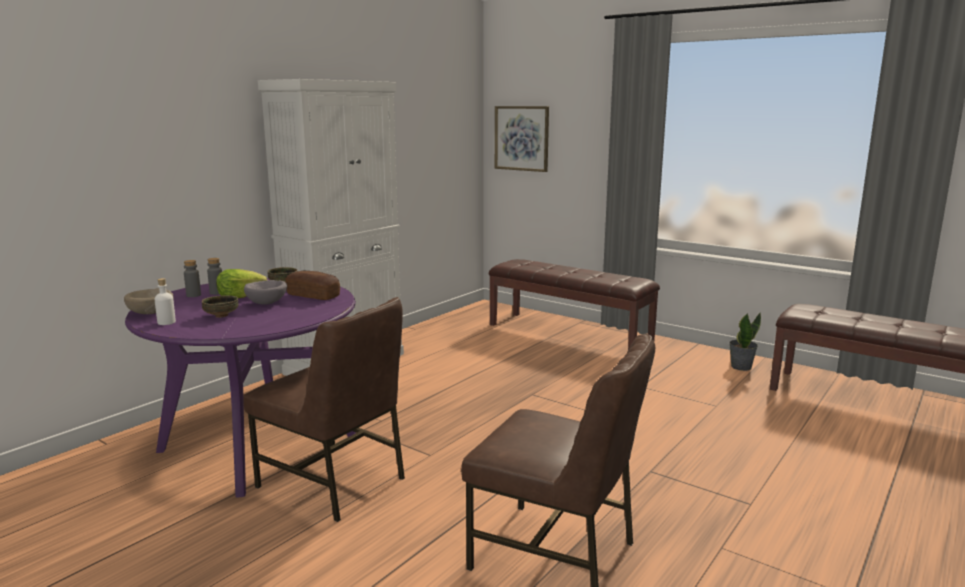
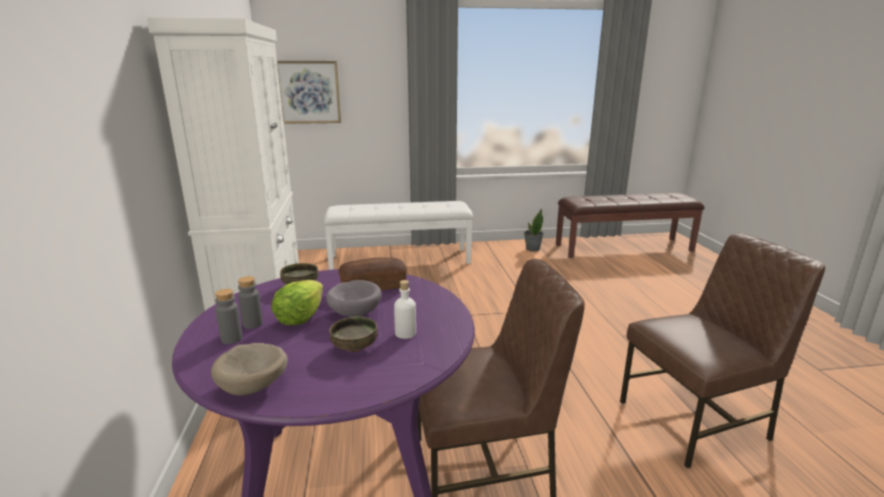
camera: 45 degrees left, 5 degrees up
white bottle [155,278,176,325] -> white bottle moved to [394,280,416,339]
brown bench [489,259,660,350] -> white bench [324,201,473,270]

